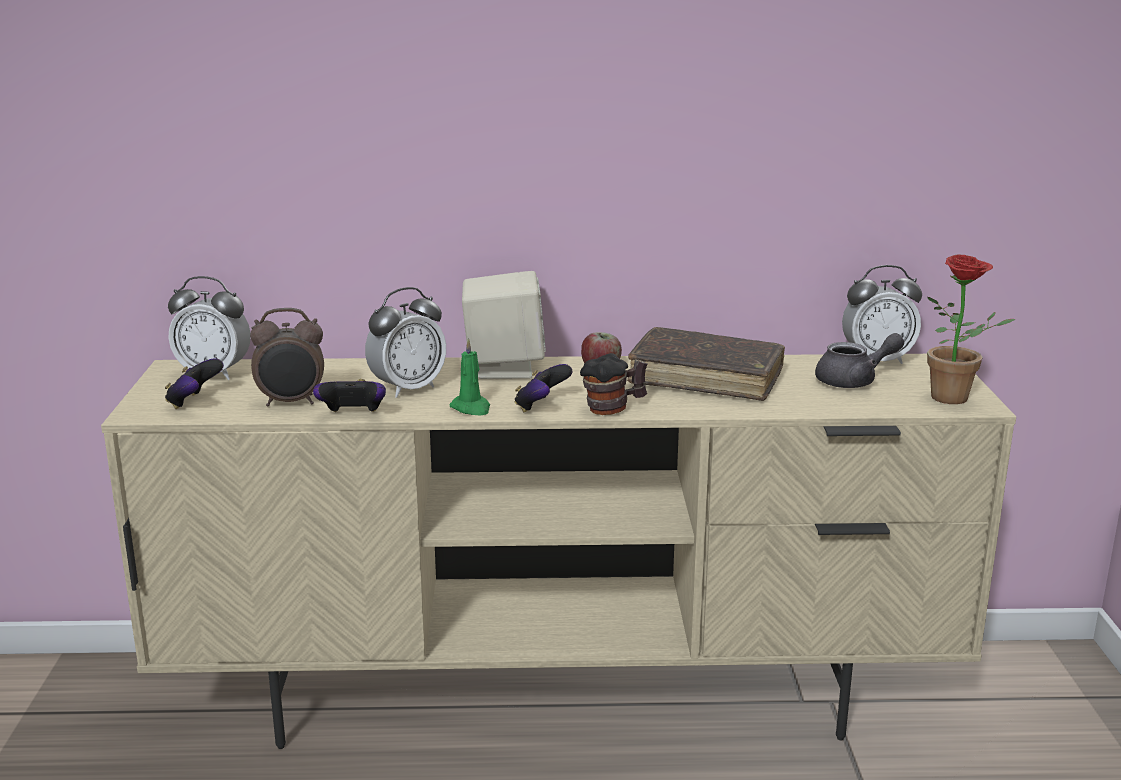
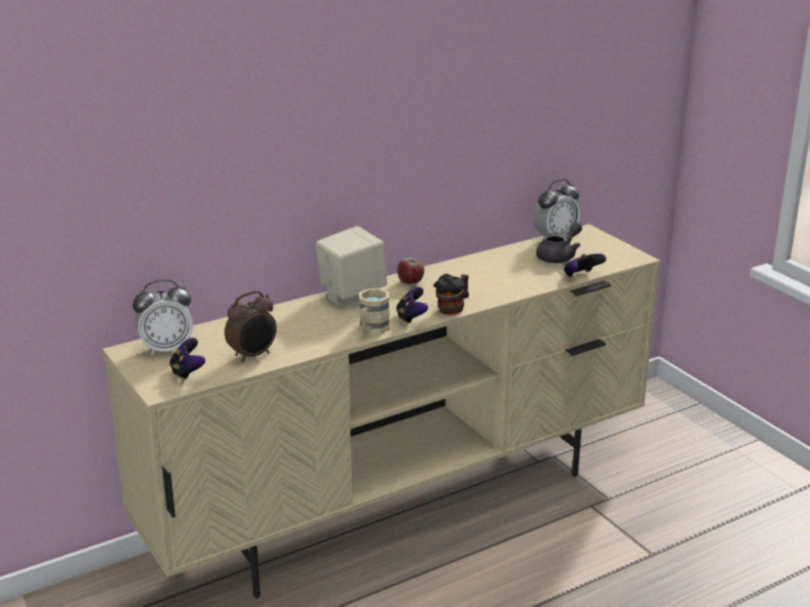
camera: 30 degrees left, 5 degrees up
game controller [313,379,386,412] -> game controller moved to [564,254,606,277]
alarm clock [365,287,446,398] -> none
green candle [449,338,490,415] -> beige mug [359,288,390,334]
brown book [627,327,785,401] -> none
potted plant [927,254,1015,404] -> none

